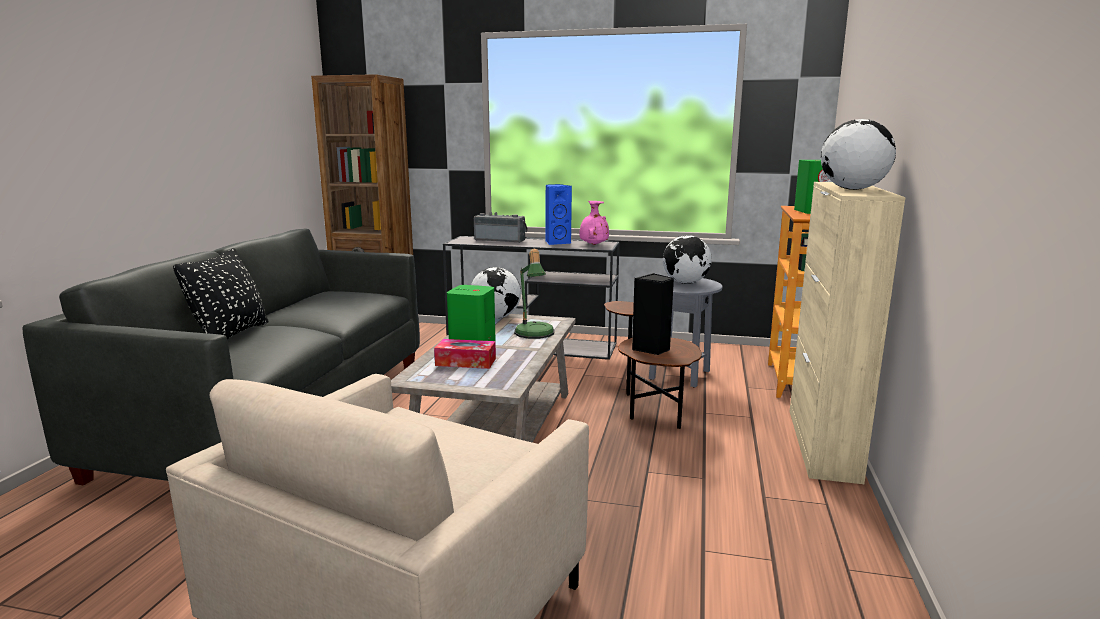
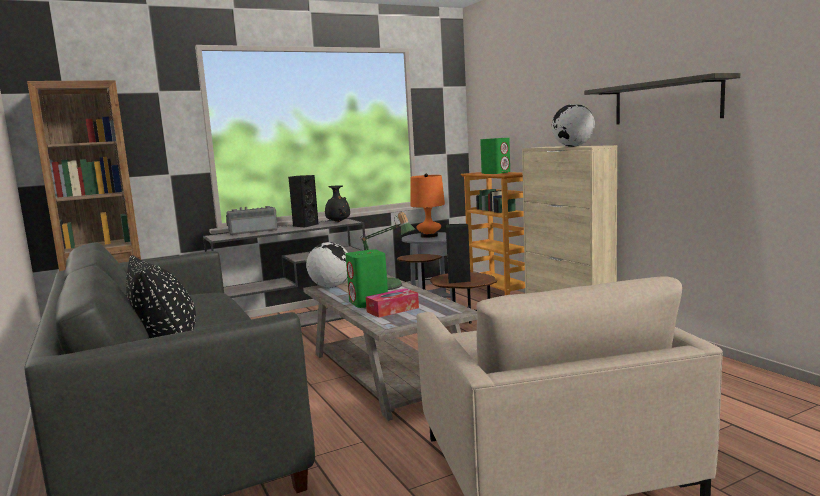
camera: 40 degrees left, 5 degrees down
blue speaker [546,184,572,245] -> black speaker [288,175,318,228]
pink vase [579,201,609,245] -> black vase [325,185,350,222]
globe [663,235,712,284] -> orange table lamp [410,173,445,238]
none -> shelf [584,73,740,125]

